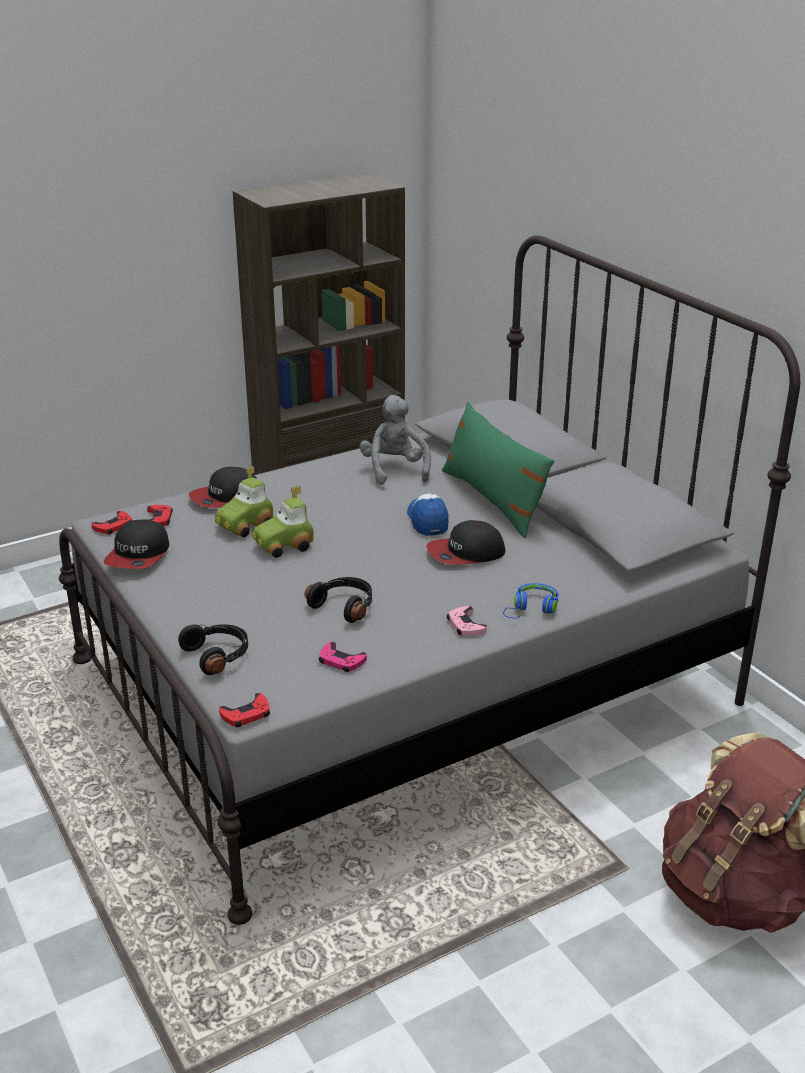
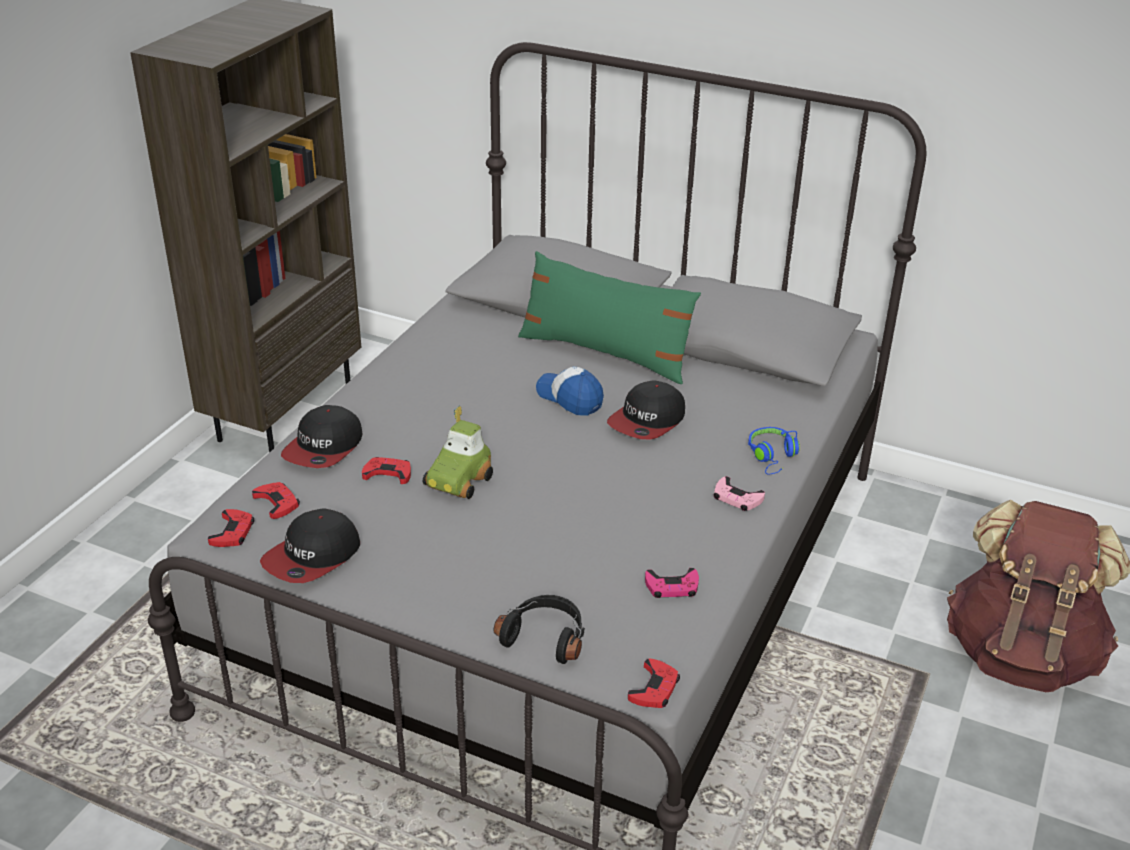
camera: 35 degrees left, 5 degrees up
cap [104,520,169,569] -> cap turned 60 degrees clockwise [260,508,360,583]
toy car [215,466,273,537] -> red game controller [362,457,411,484]
black headphones [305,577,372,623] -> none
grey plush toy [360,395,431,485] -> none

